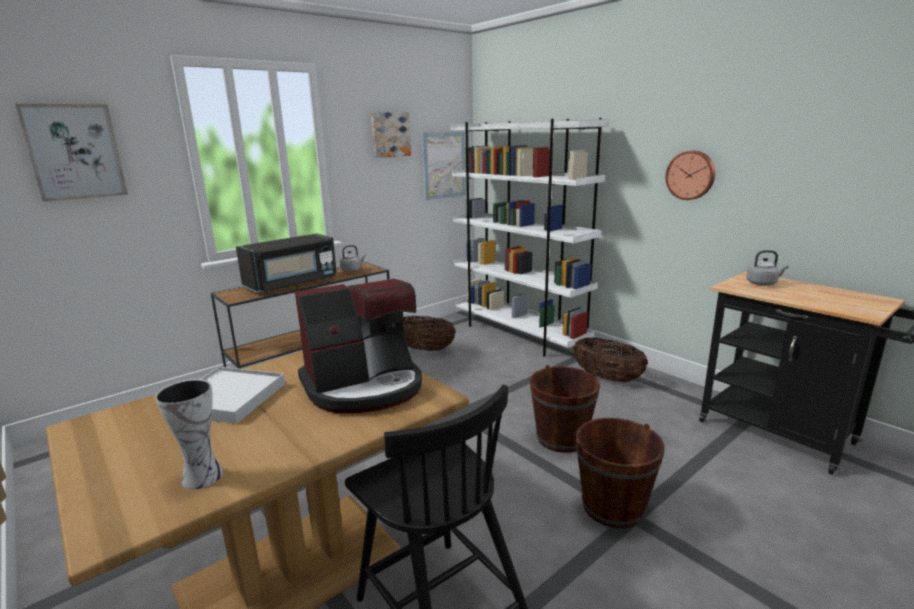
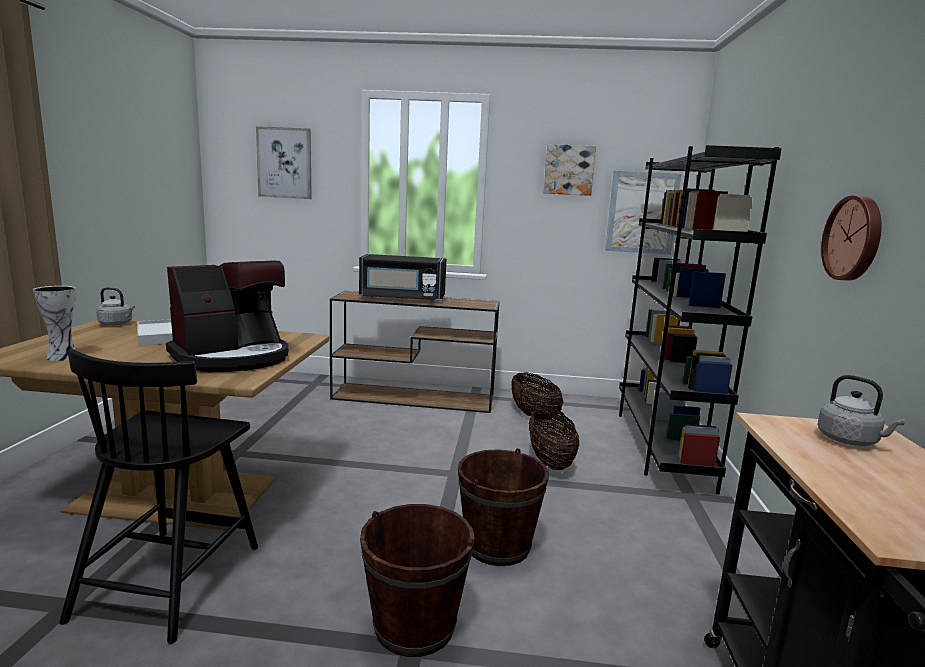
camera: 45 degrees right, 5 degrees down
coffee machine [295,279,422,413] -> coffee machine turned 60 degrees counterclockwise [166,260,288,372]
grey kettle [340,245,366,272] -> grey kettle moved to [96,287,135,326]
white bookcase [450,118,609,356] -> black bookcase [619,145,782,494]
basket [573,338,648,382] -> basket moved to [529,407,580,470]

